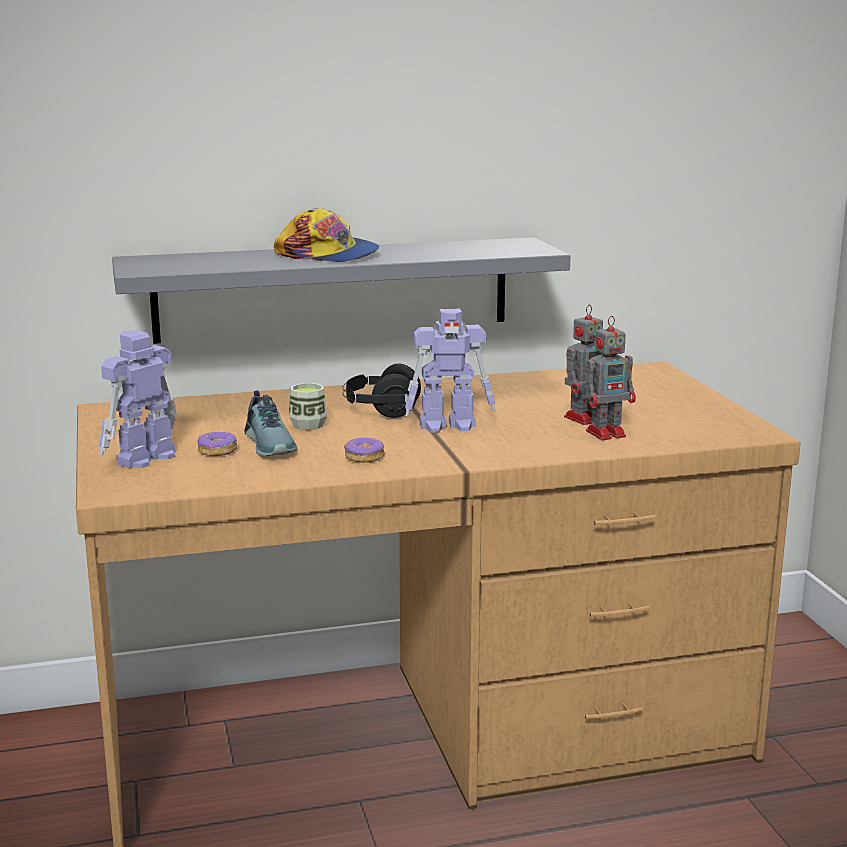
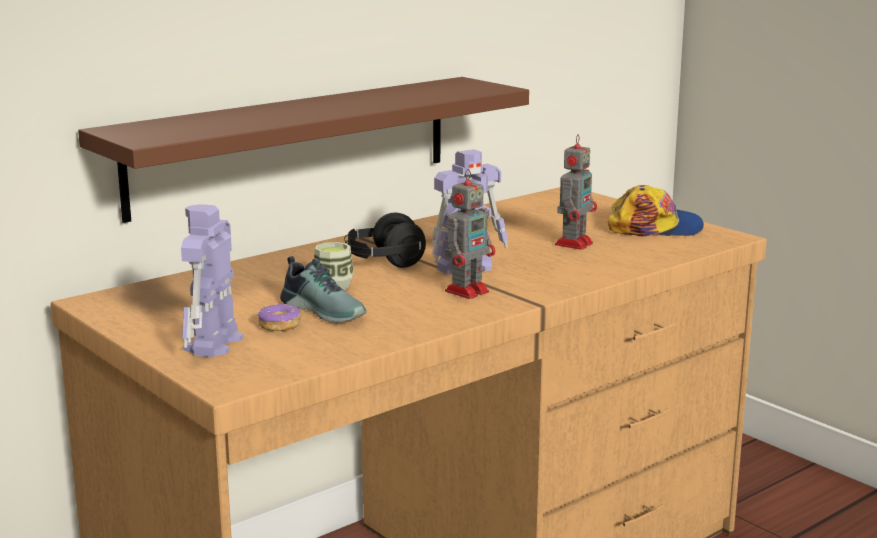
camera: 25 degrees left, 0 degrees up
grey shelf [112,237,571,344] -> brown shelf [78,77,529,223]
cap [274,208,380,262] -> cap moved to [608,185,704,237]
donut [344,437,385,463] -> none
toy robot [586,316,636,440] -> toy robot moved to [445,169,495,299]

